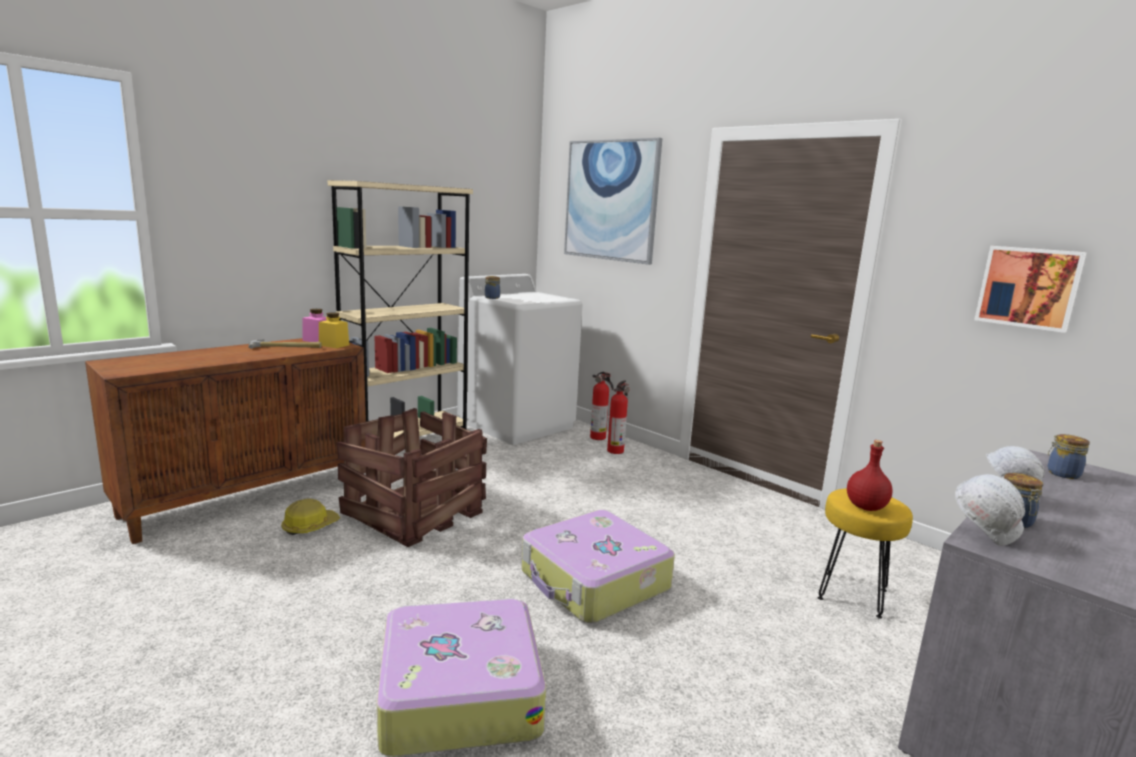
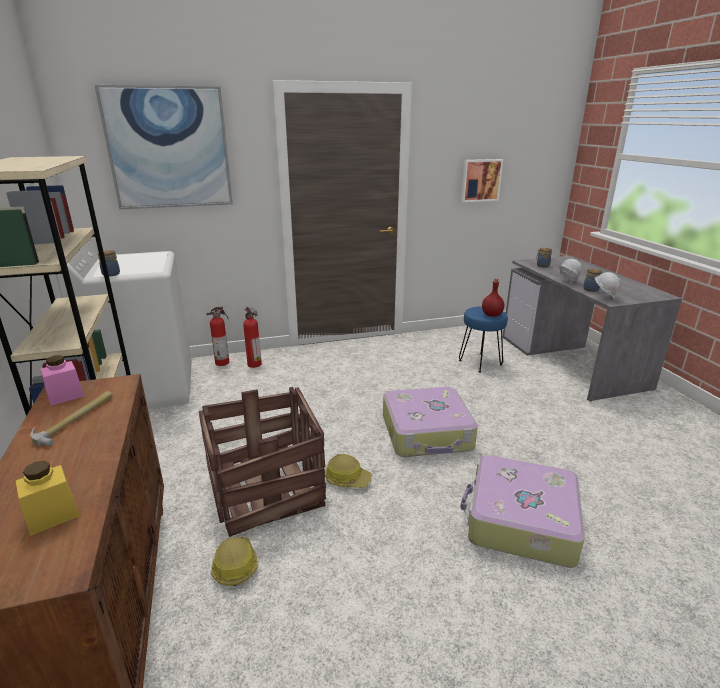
camera: 60 degrees left, 10 degrees up
yellow jar [319,312,349,348] -> yellow jar moved to [16,461,79,536]
yellow stool [818,488,913,619] -> blue stool [459,306,508,373]
none -> hard hat [325,454,372,488]

